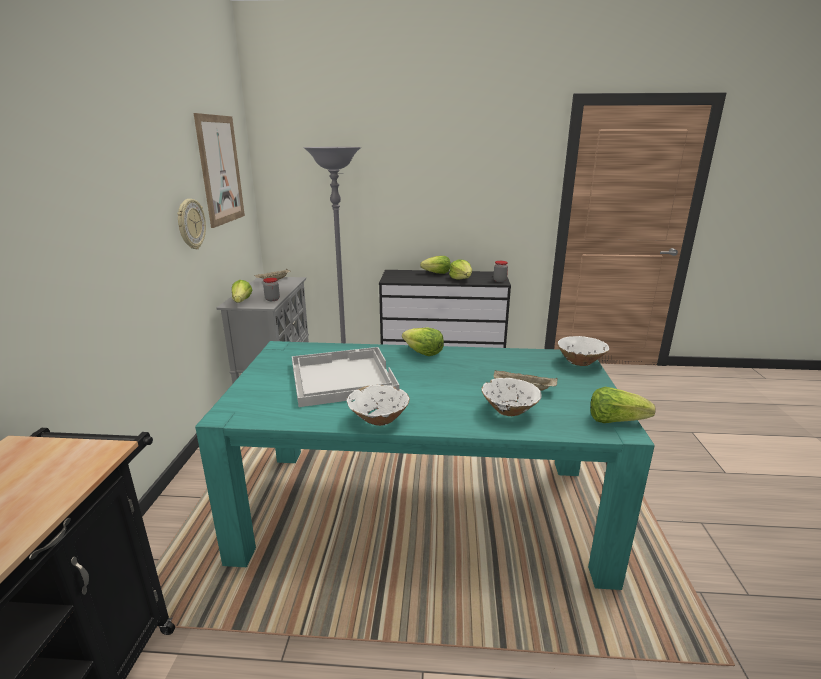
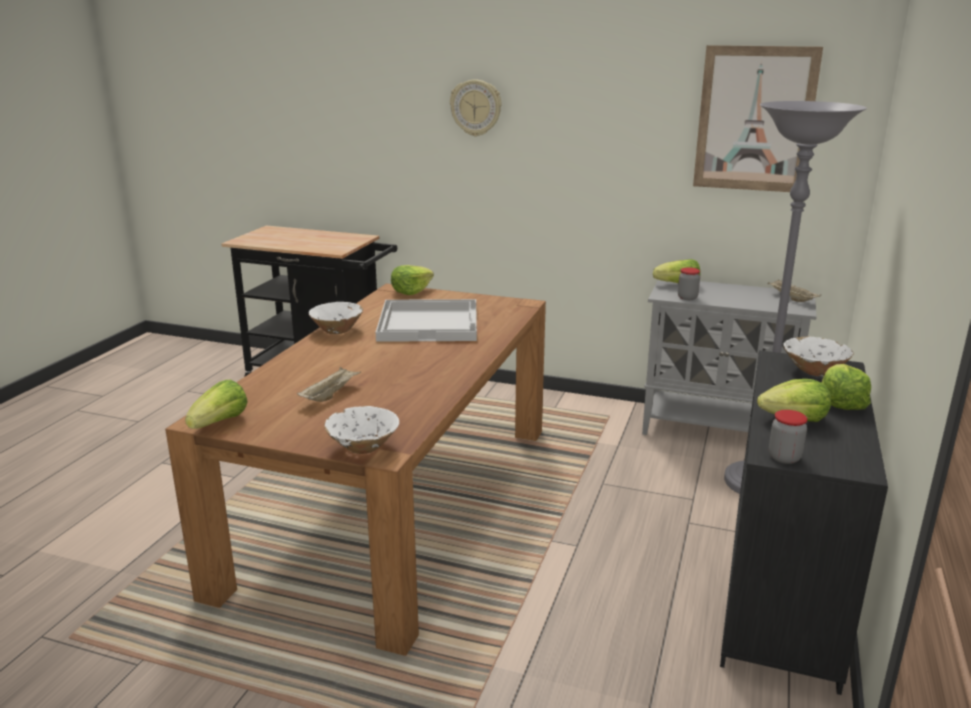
camera: 105 degrees right, 0 degrees up
wall clock [177,199,206,249] -> wall clock moved to [450,79,502,137]
turquoise dining table [195,341,655,590] -> brown dining table [165,284,546,656]
lettuce [402,327,444,356] -> lettuce moved to [391,265,434,295]
white bowl [481,378,542,416] -> white bowl moved to [783,337,853,376]

